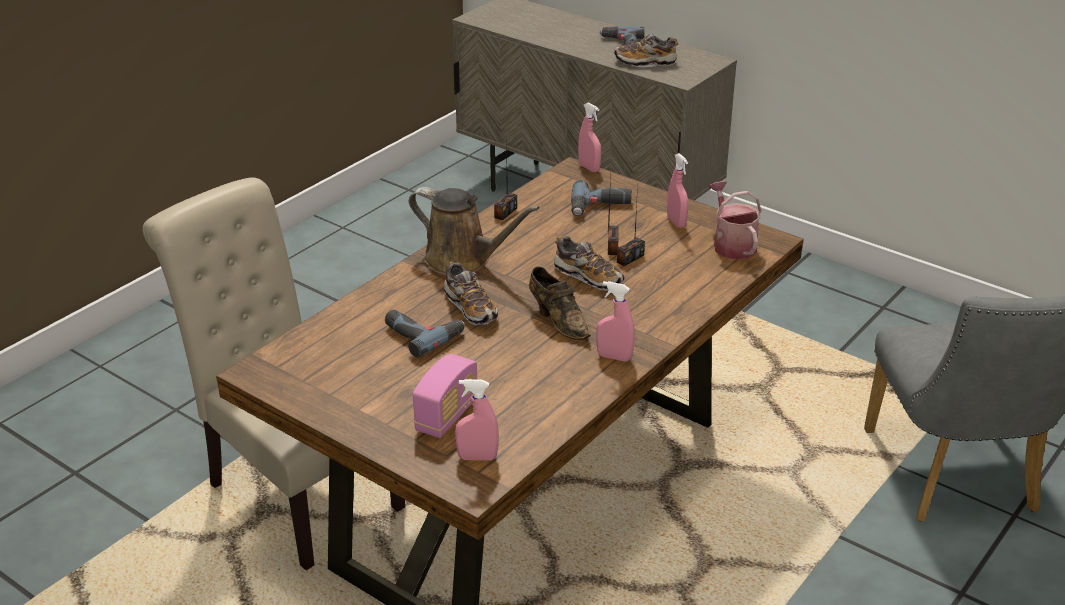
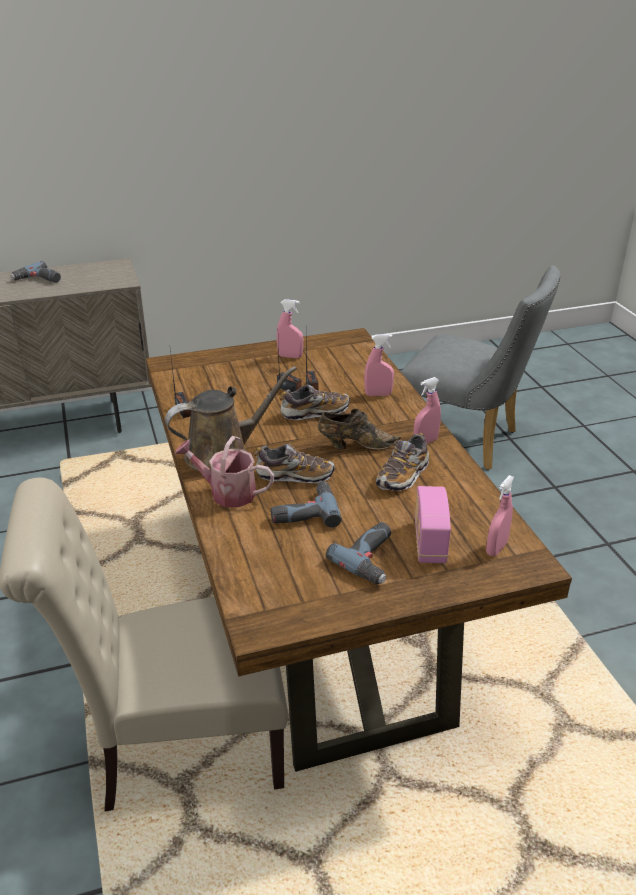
camera: 55 degrees left, 0 degrees up
radio [413,354,477,438] -> radio turned 150 degrees counterclockwise [415,486,451,563]
power drill [571,180,632,216] -> power drill moved to [326,522,391,584]
pink spray bottle [578,102,601,172] -> pink spray bottle moved to [364,334,394,396]
shoe [614,33,678,67] -> shoe moved to [376,433,429,491]
watering can [709,181,762,260] -> watering can moved to [174,436,274,507]

